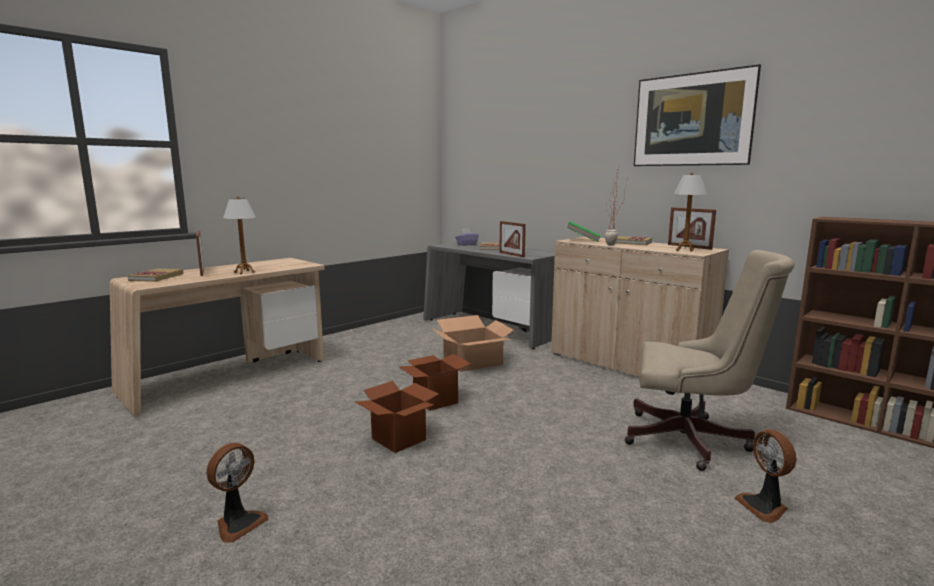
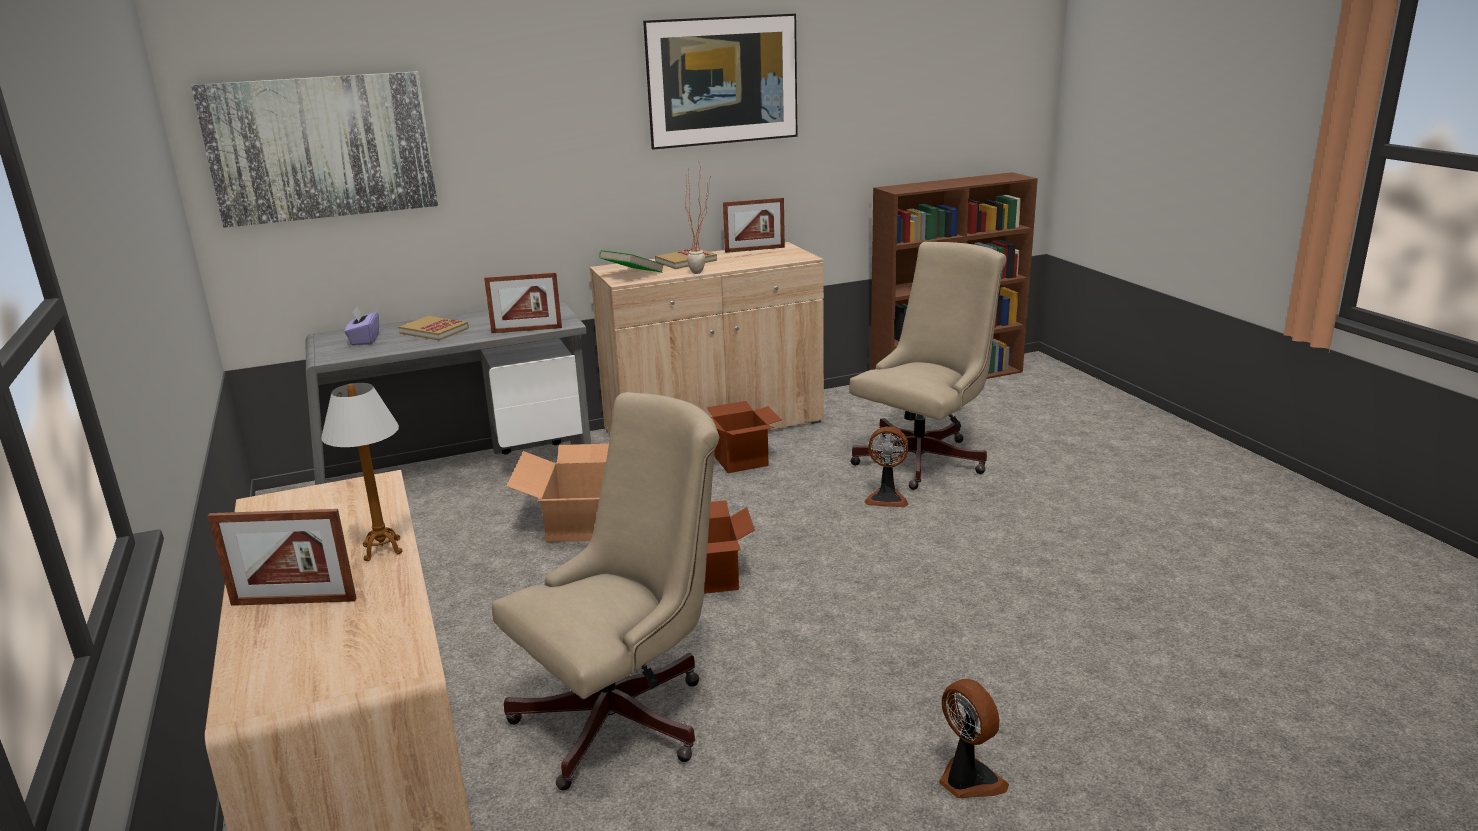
camera: 65 degrees left, 10 degrees up
book [127,269,184,282] -> none
cardboard box [355,381,439,453] -> cardboard box moved to [707,401,782,473]
table lamp [674,172,707,252] -> none
fan [734,429,796,523] -> fan moved to [864,427,909,507]
none -> picture [191,71,438,228]
none -> beige office chair [492,392,719,791]

